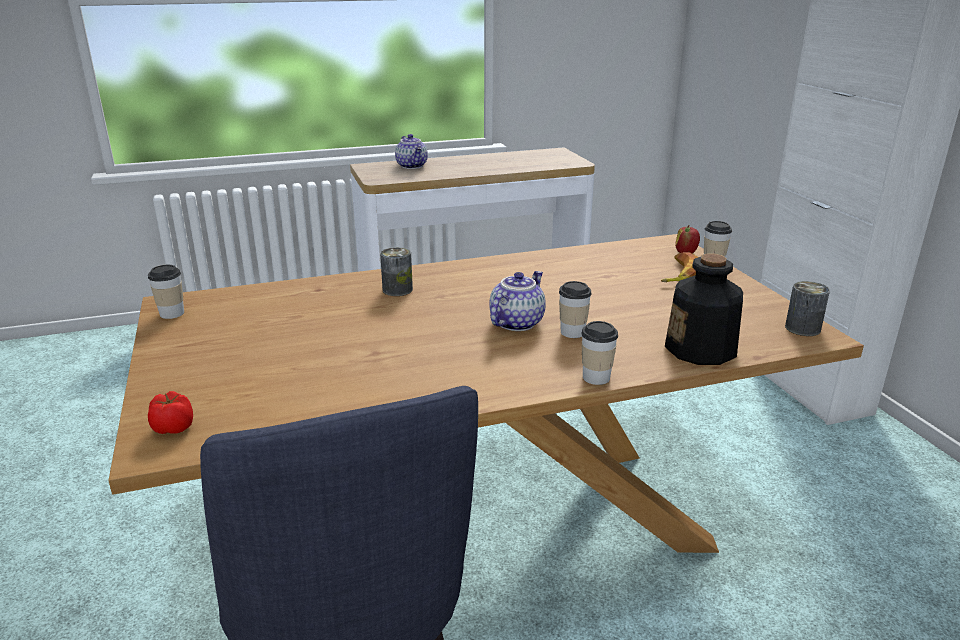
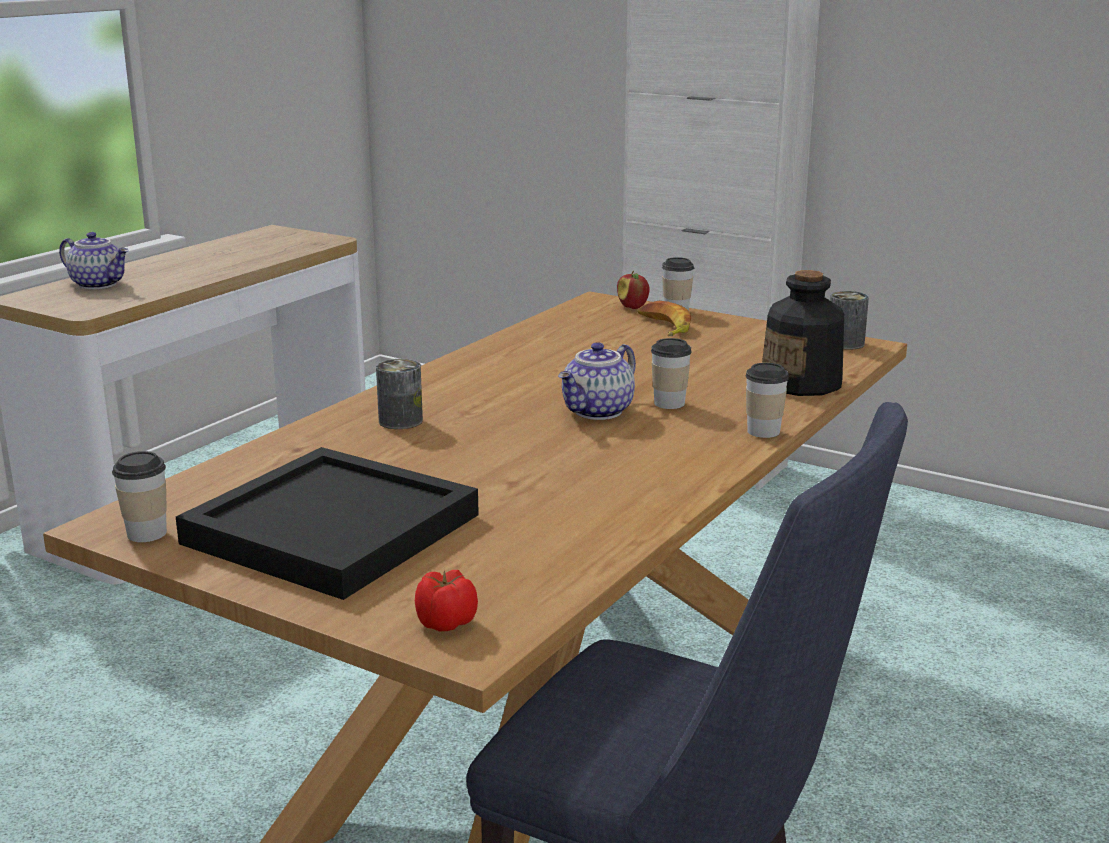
camera: 40 degrees left, 5 degrees down
teapot [489,271,546,331] -> teapot turned 135 degrees counterclockwise [558,342,636,420]
none -> black tray [176,447,479,600]

